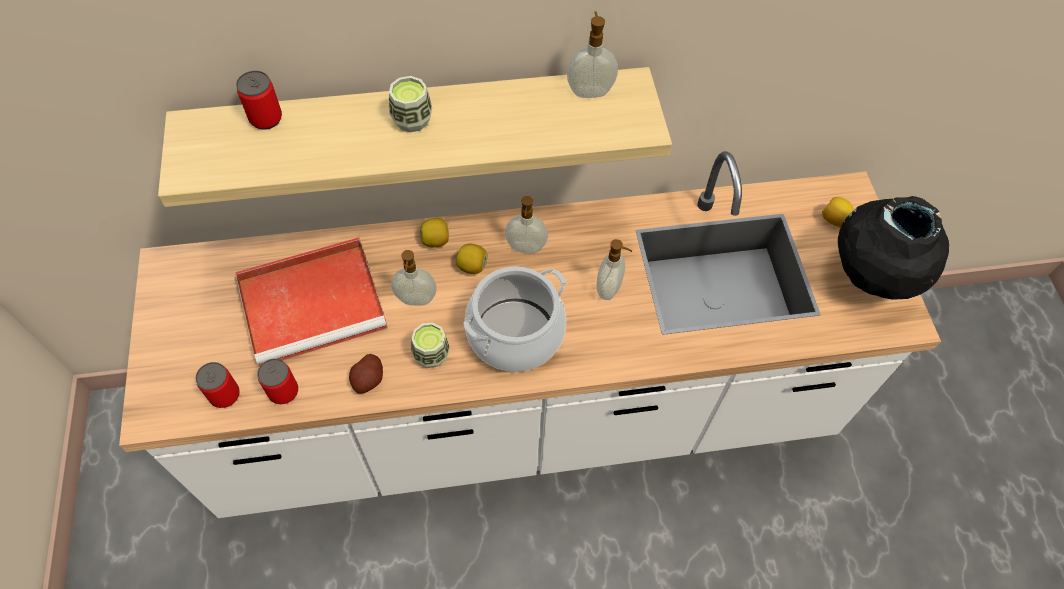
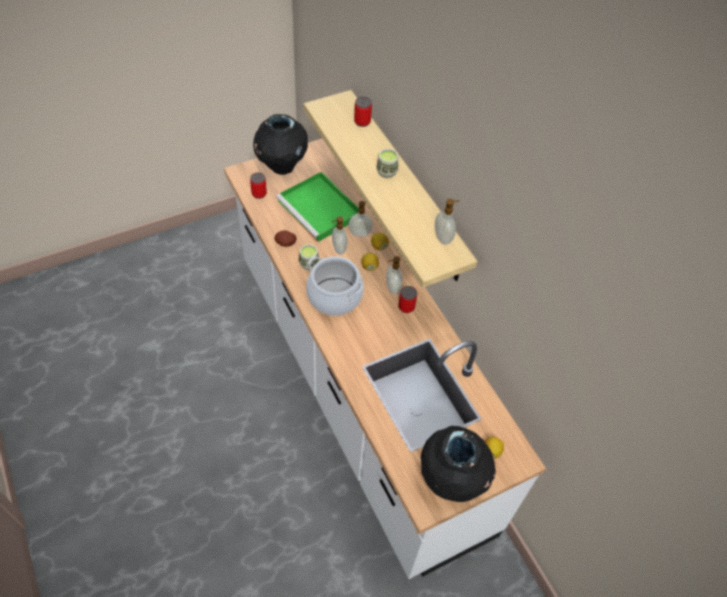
camera: 70 degrees right, 5 degrees down
red tray [235,238,388,367] -> green tray [276,172,359,242]
can [257,359,298,404] -> can moved to [398,286,417,313]
soap dispenser [597,239,632,300] -> soap dispenser moved to [348,201,373,236]
none -> black vase [253,114,308,175]

